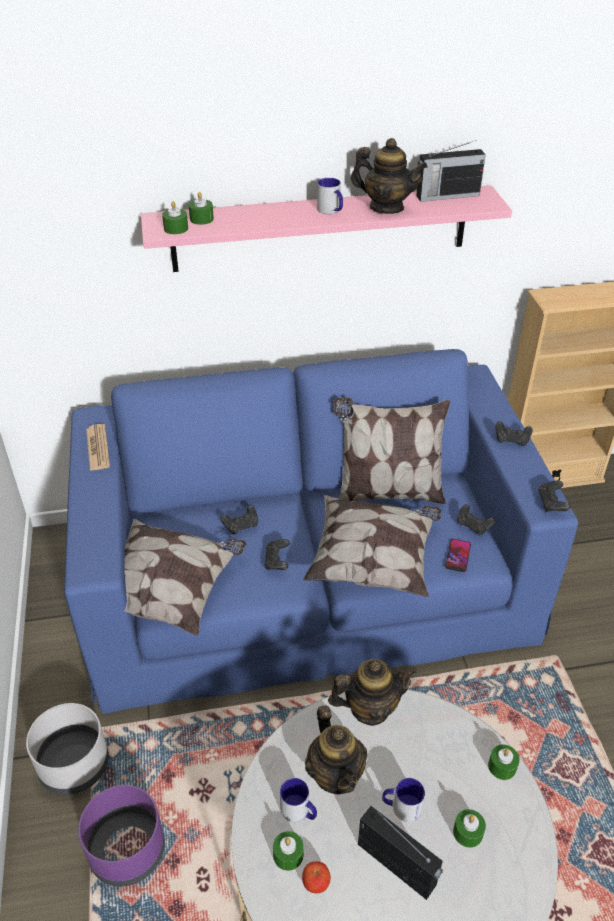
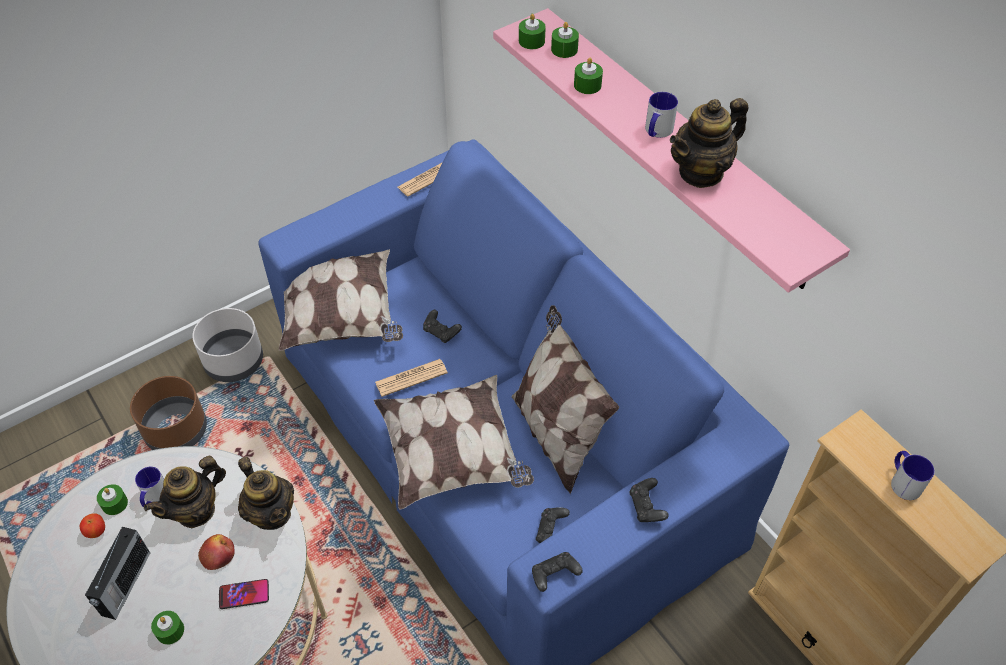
camera: 65 degrees right, 10 degrees up
purple planter [78,785,165,887] -> brown planter [130,376,207,450]
black game controller [264,539,290,570] -> newspaper [375,359,448,397]
teapot [351,138,428,214] -> teapot turned 60 degrees clockwise [670,98,748,188]
mug [382,778,425,822] -> mug moved to [891,451,935,500]
radio [416,140,486,202] -> none
phone [445,539,471,572] -> phone moved to [219,579,269,609]
green candle [488,744,520,780] -> green candle moved to [574,58,603,94]
none -> apple [198,534,235,570]

